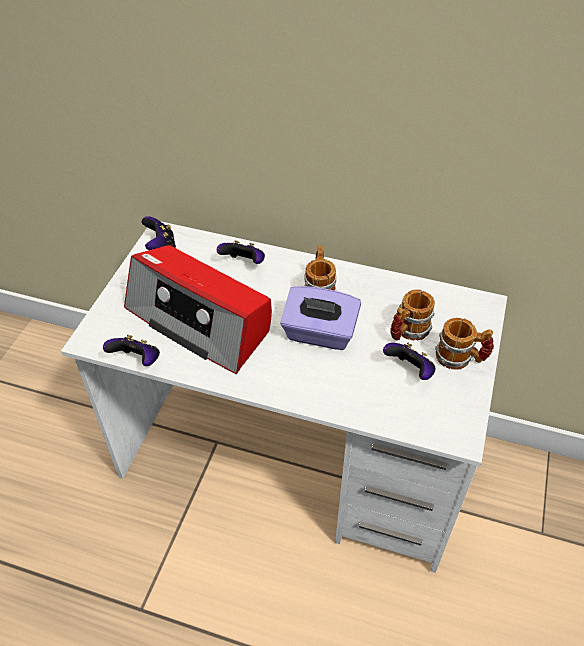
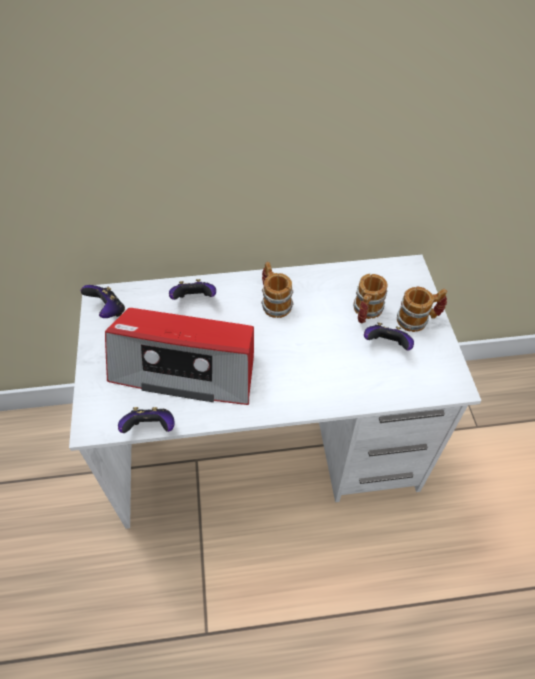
camera: 25 degrees left, 5 degrees up
purple tissue box [280,286,361,350] -> none

